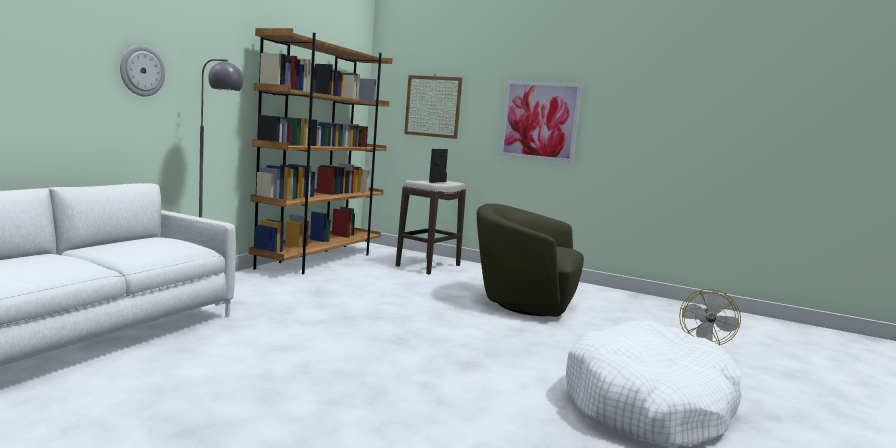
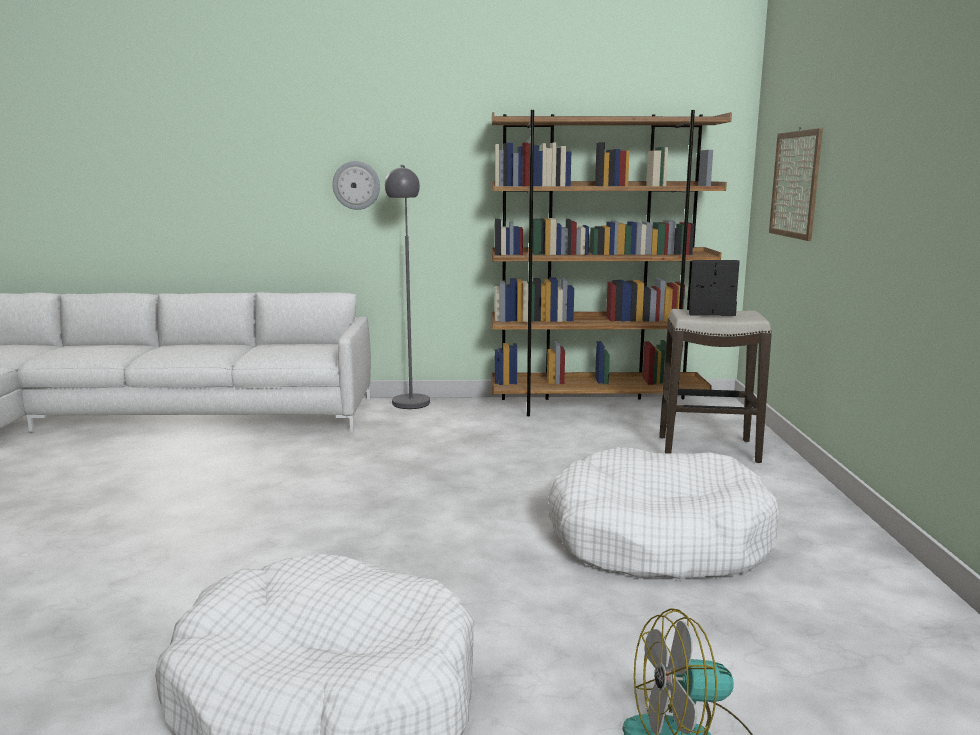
camera: 65 degrees right, 5 degrees up
green armchair [477,203,584,317] -> white dog bed [548,447,779,579]
picture [500,81,582,163] -> none

